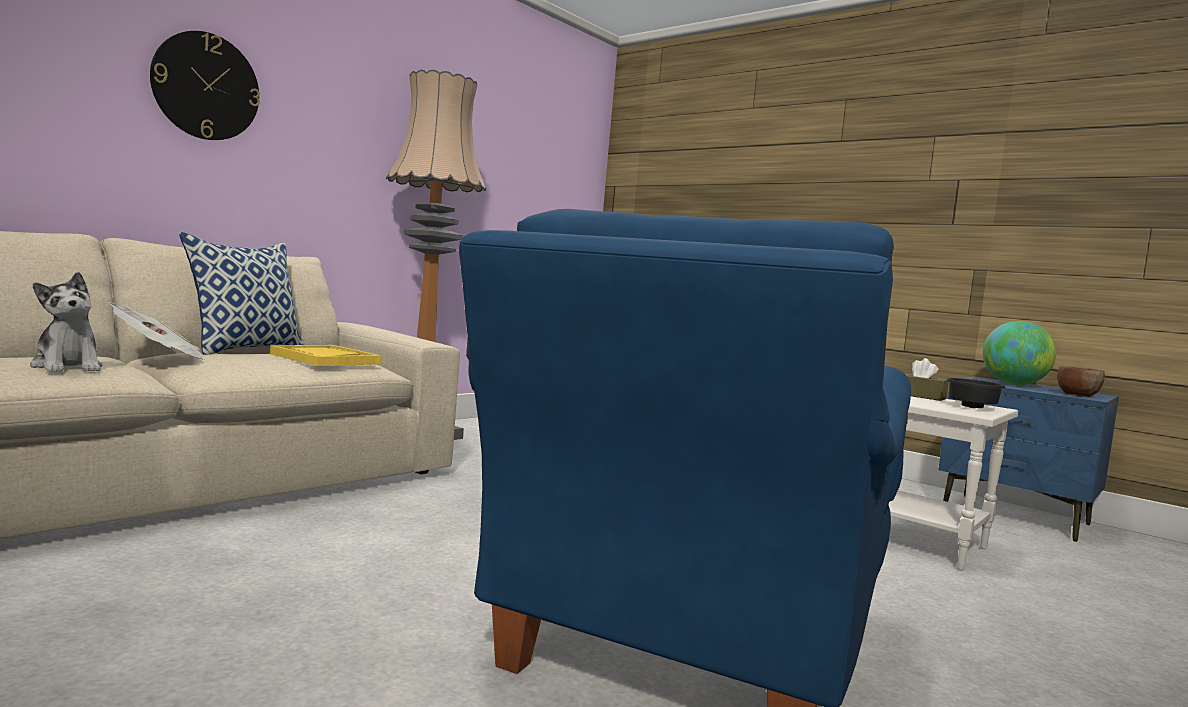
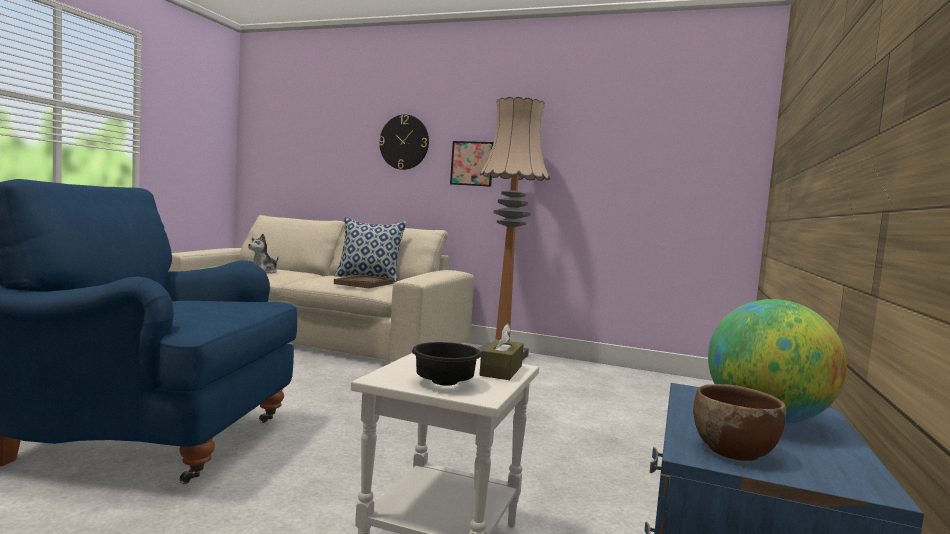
camera: 70 degrees right, 0 degrees up
newspaper [108,302,204,360] -> none
yellow tray [270,345,381,366] -> brown tray [334,275,394,288]
none -> picture [450,141,494,187]

